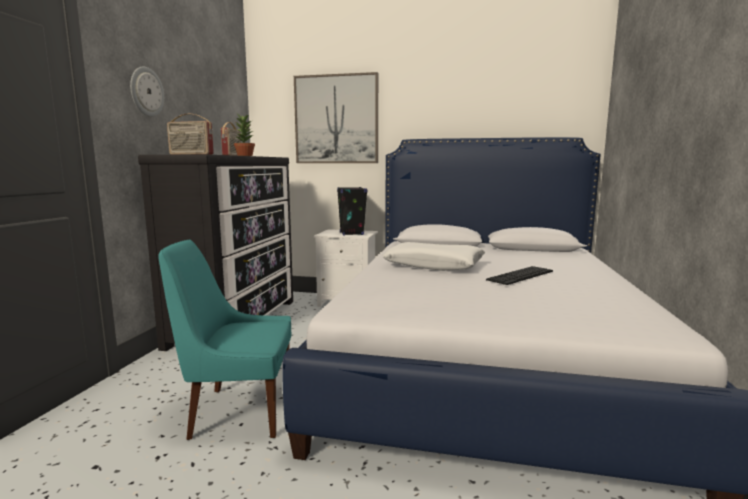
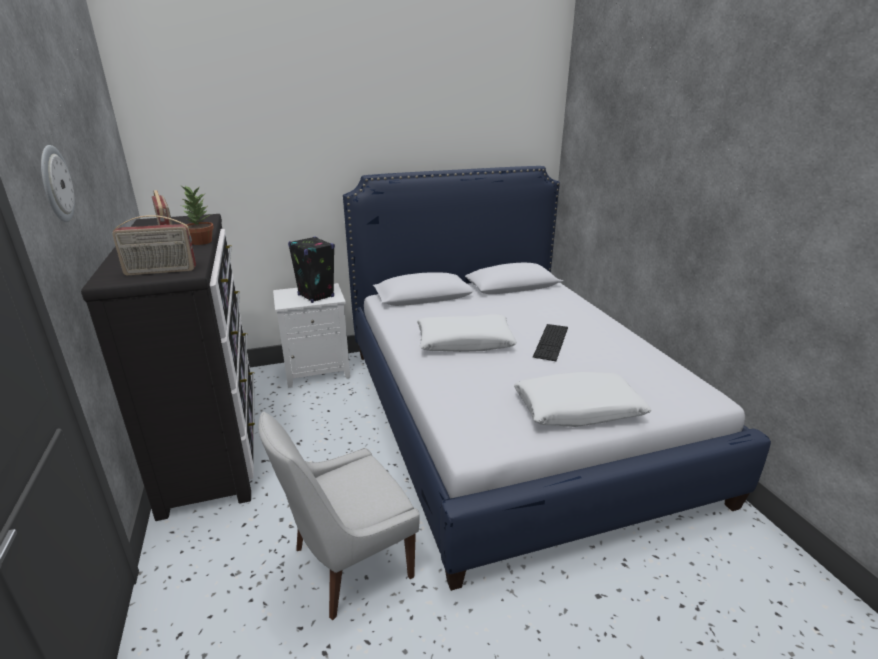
camera: 30 degrees left, 15 degrees up
turquoise chair [158,240,291,440] -> white chair [259,412,420,620]
picture [294,72,378,163] -> none
none -> white pillow [514,372,652,427]

